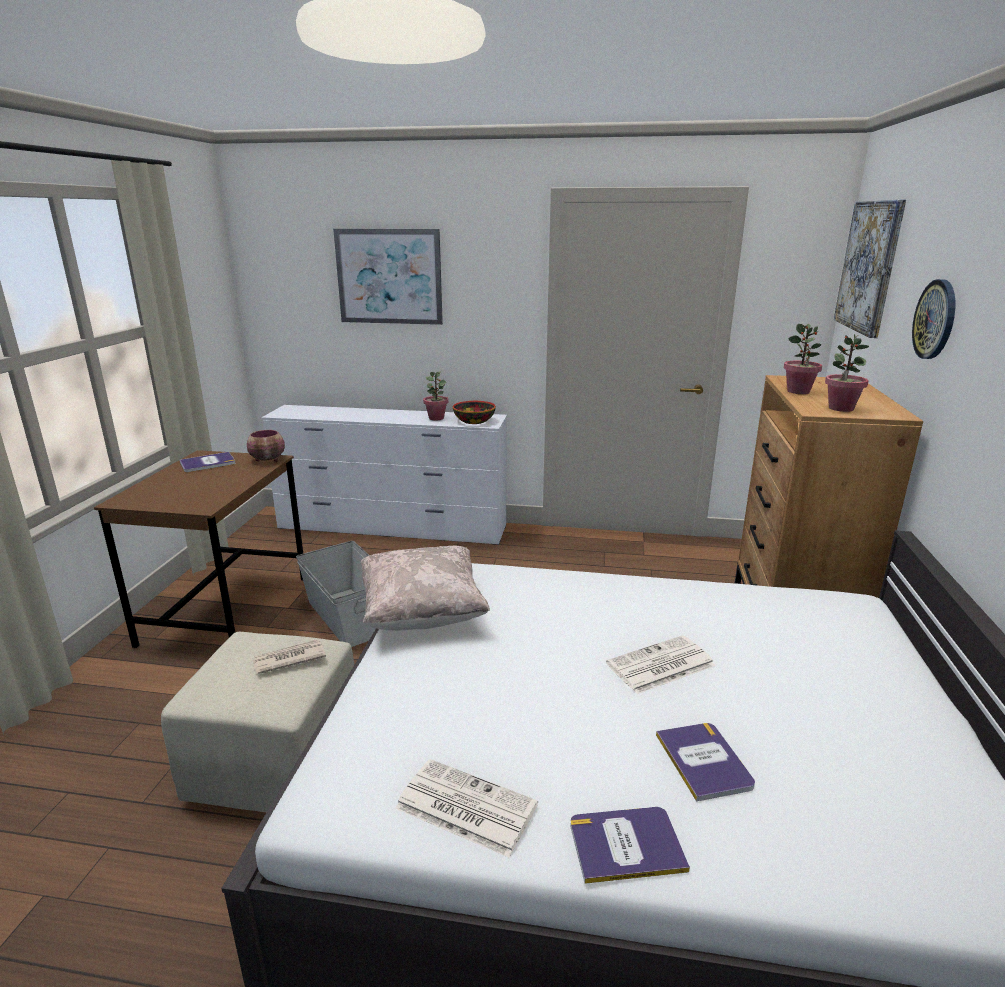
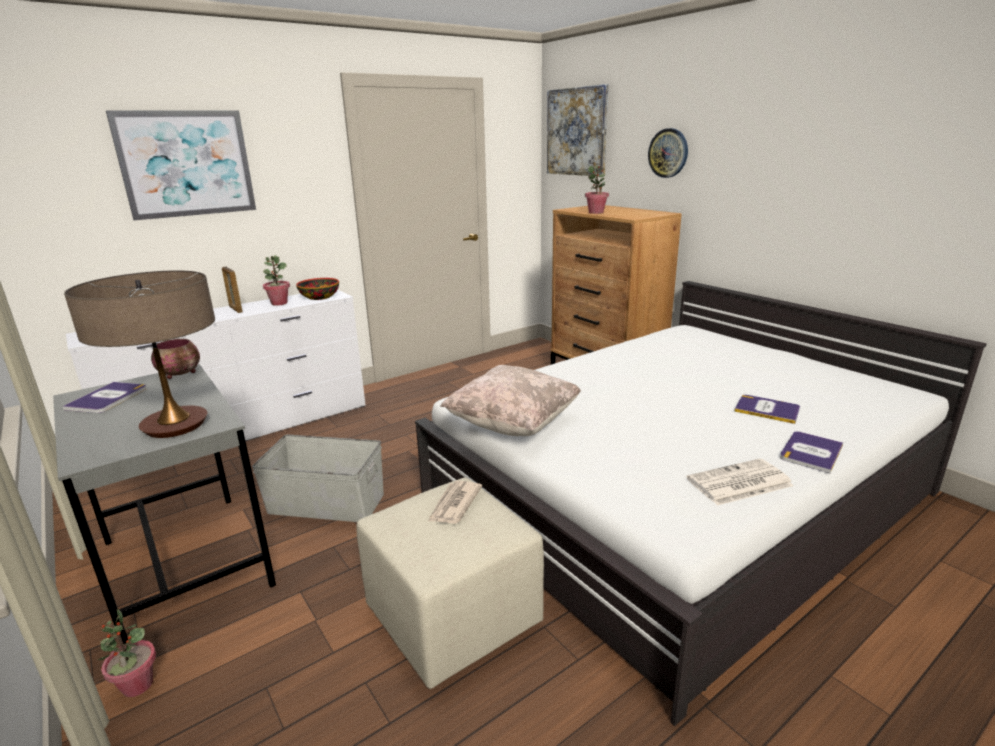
camera: 45 degrees left, 0 degrees up
brown desk [94,450,303,648] -> grey desk [53,364,276,644]
newspaper [606,635,715,694] -> none
potted plant [825,334,869,412] -> potted plant moved to [98,609,156,697]
none -> table lamp [64,270,215,438]
none -> picture frame [222,267,243,313]

